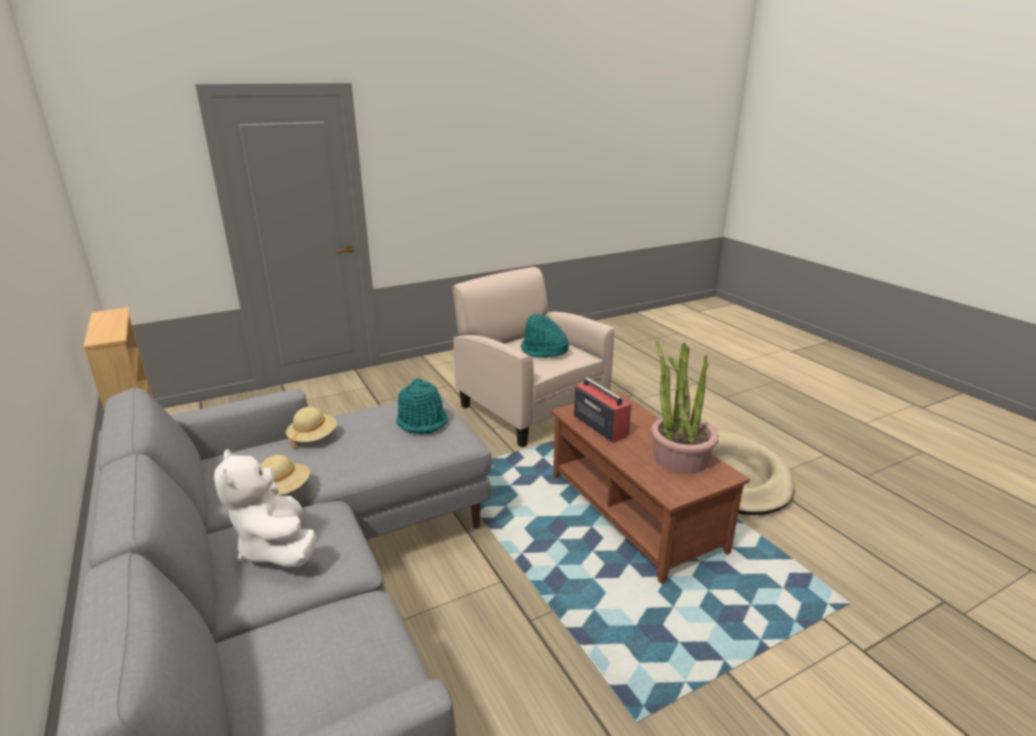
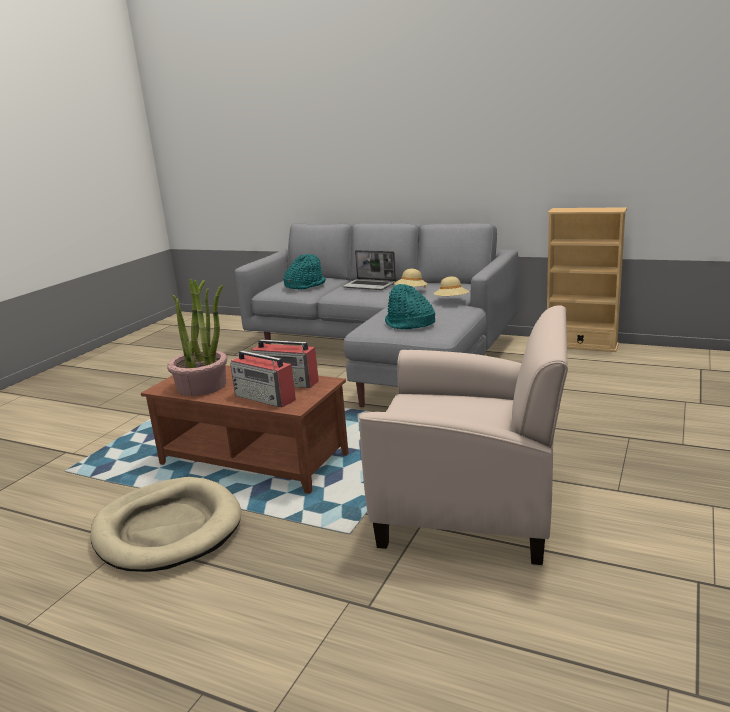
camera: 145 degrees right, 5 degrees down
white plush toy [214,449,317,567] -> laptop [342,250,396,290]
turquoise hat [521,314,569,358] -> turquoise hat moved to [283,254,326,289]
none -> radio [230,351,296,408]

